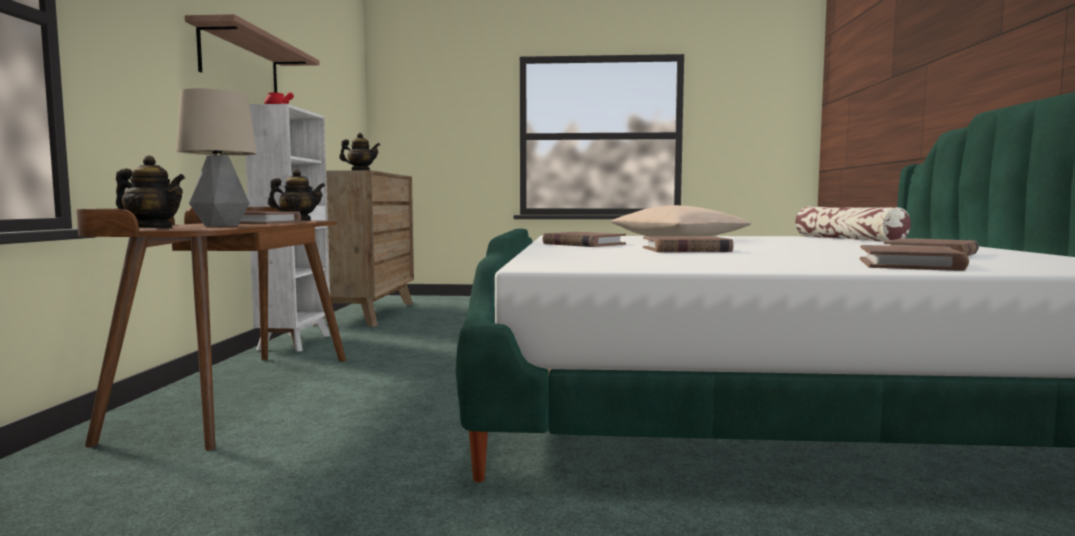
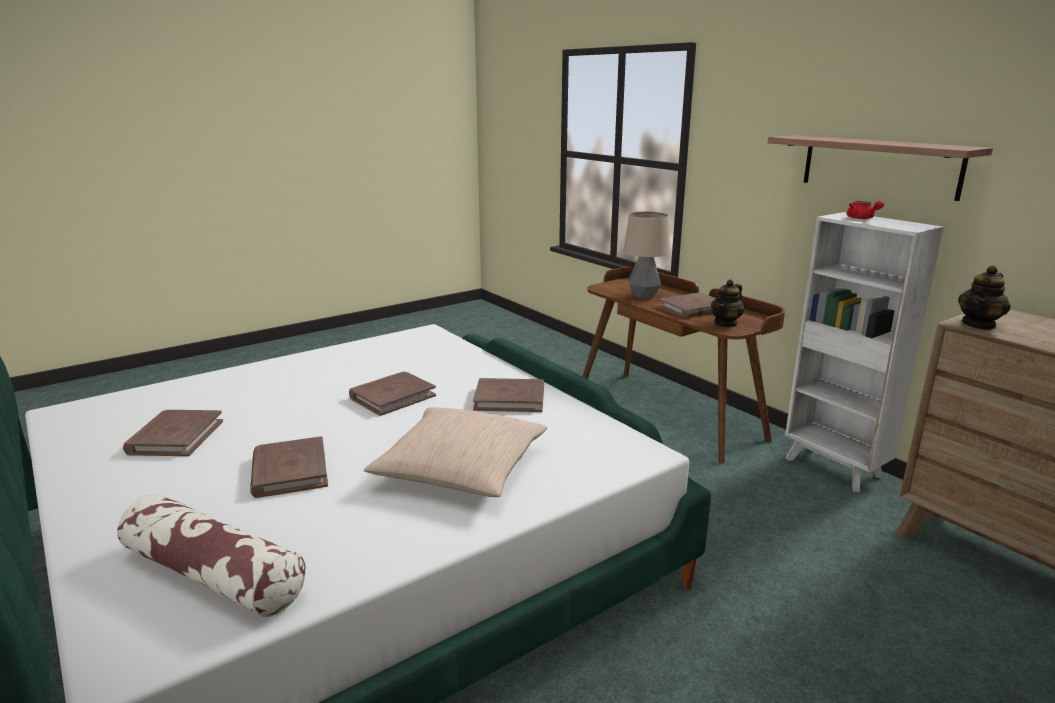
camera: 140 degrees right, 15 degrees up
teapot [116,155,185,228] -> none
brown book [860,245,969,271] -> brown book moved to [250,436,328,498]

